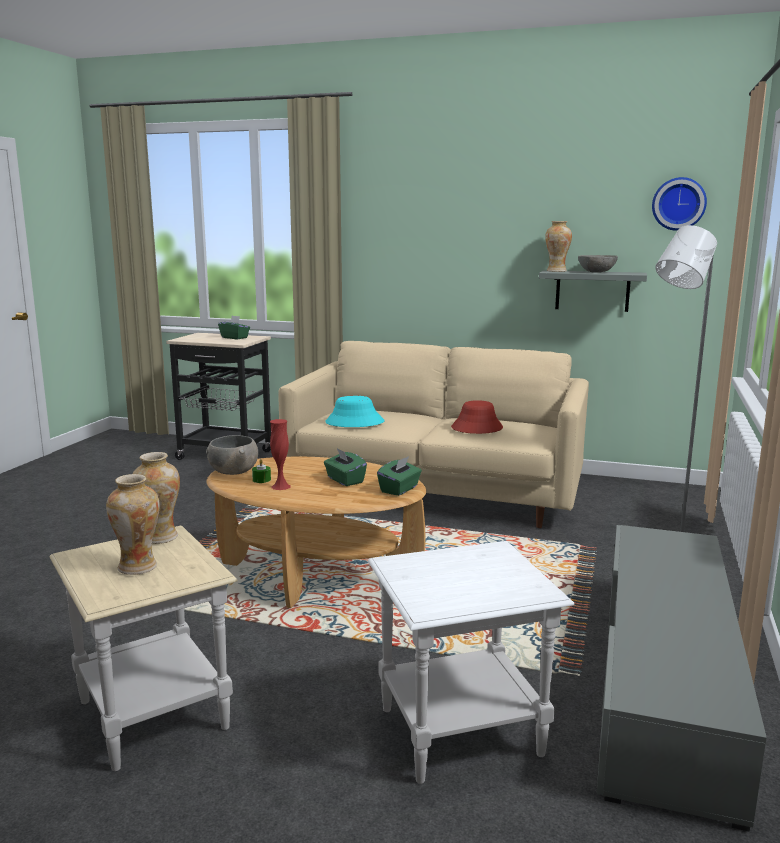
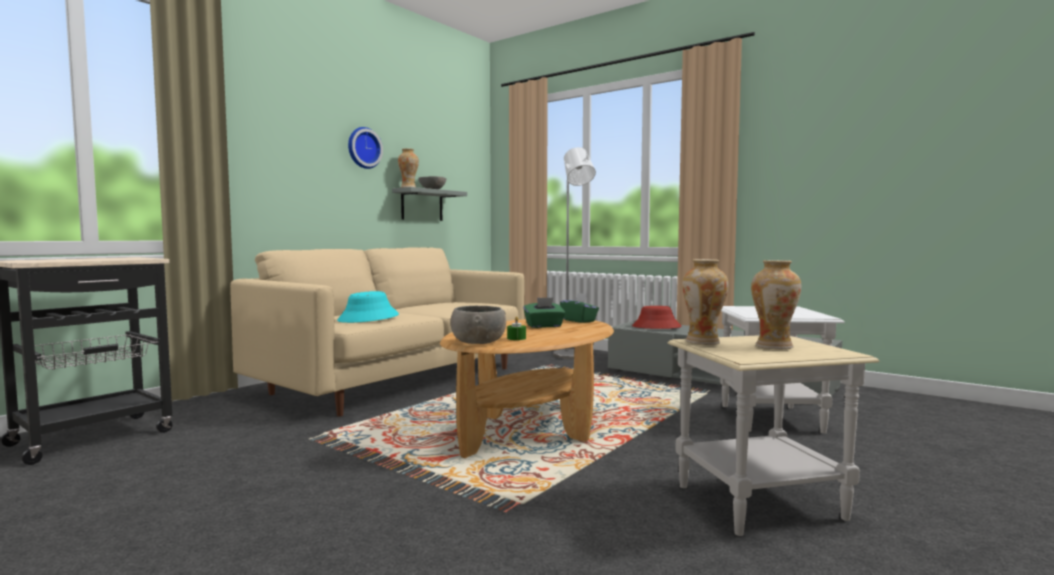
camera: 70 degrees left, 10 degrees down
green tissue box [218,316,250,339] -> none
red vase [270,419,291,490] -> none
red hat [451,400,503,434] -> red hat moved to [632,306,682,329]
wall clock [652,177,707,231] -> wall clock moved to [348,127,383,169]

